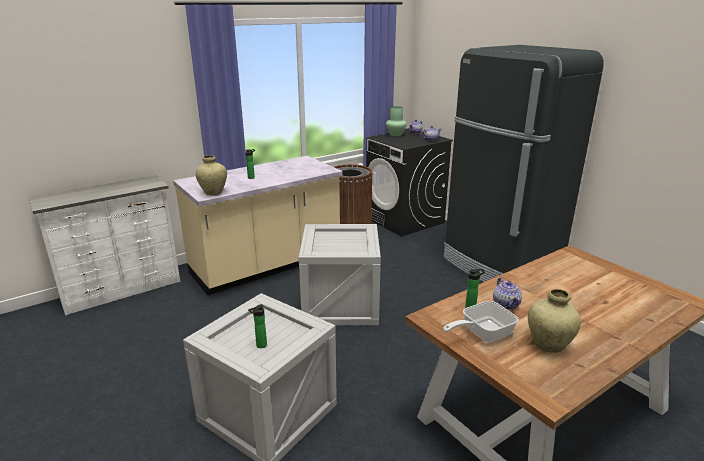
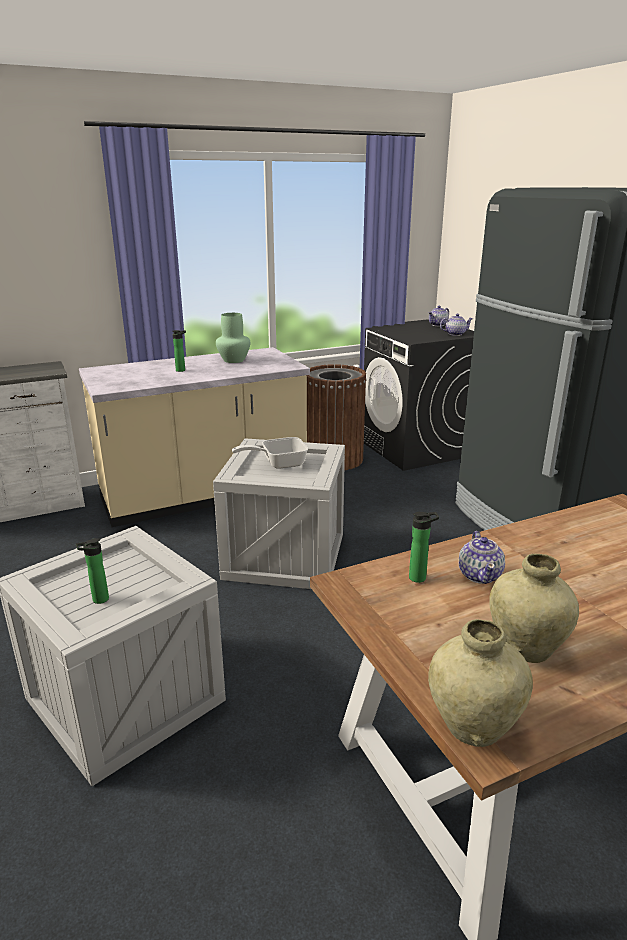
camera: 10 degrees right, 0 degrees up
beige vase [196,155,227,196] -> beige vase moved to [428,619,533,747]
green vase [386,106,406,136] -> green vase moved to [216,313,250,363]
frying pan [443,301,519,342] -> frying pan moved to [232,437,308,469]

